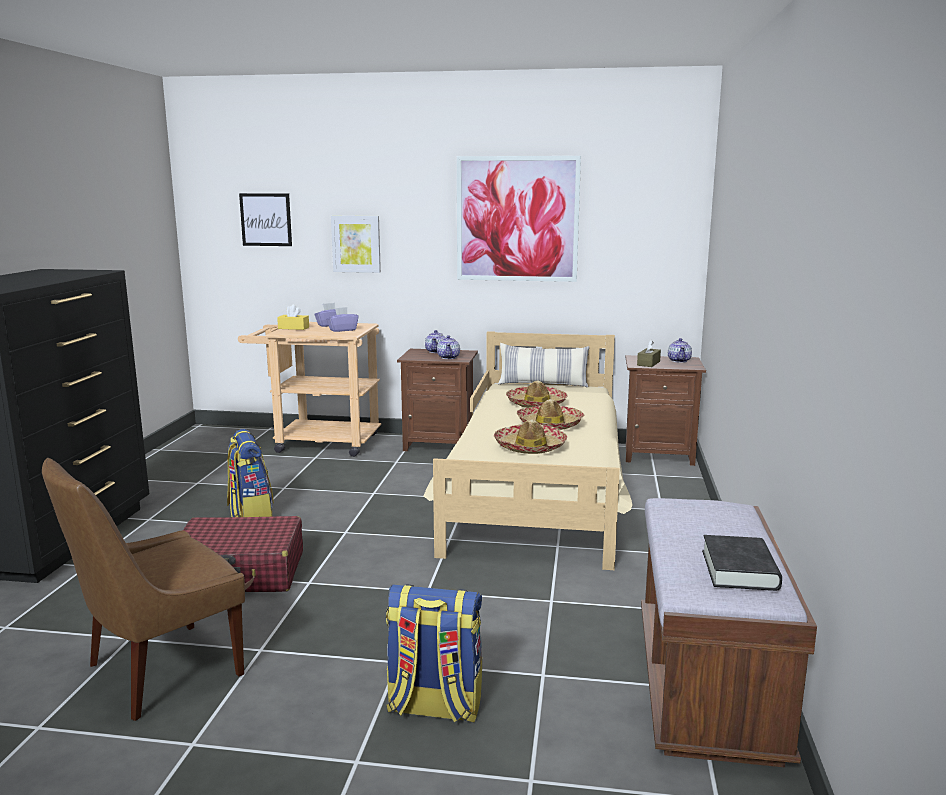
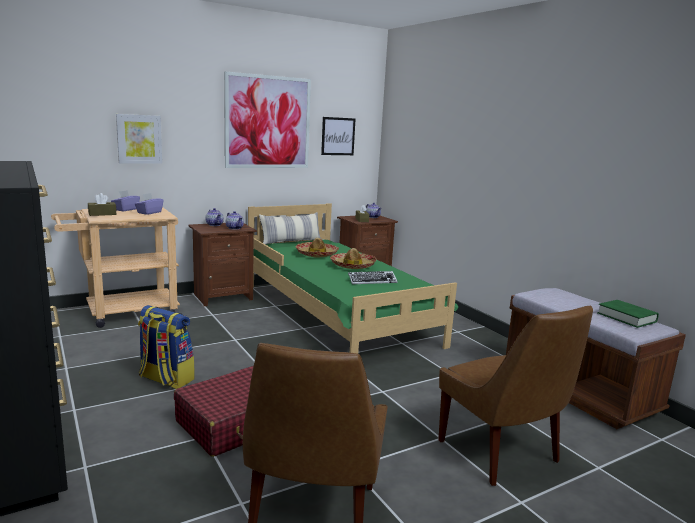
camera: 40 degrees left, 0 degrees up
picture [239,193,292,246] -> picture moved to [321,117,356,155]
yellow tissue box [277,305,309,330] -> brown tissue box [88,193,116,216]
backpack [386,584,482,722] -> brown chair [438,305,593,486]
beige bed [423,331,633,570] -> green bed [248,203,459,354]
hat [494,420,567,454] -> keyboard [348,271,397,284]
black book [702,535,782,591] -> green book [597,300,659,328]

